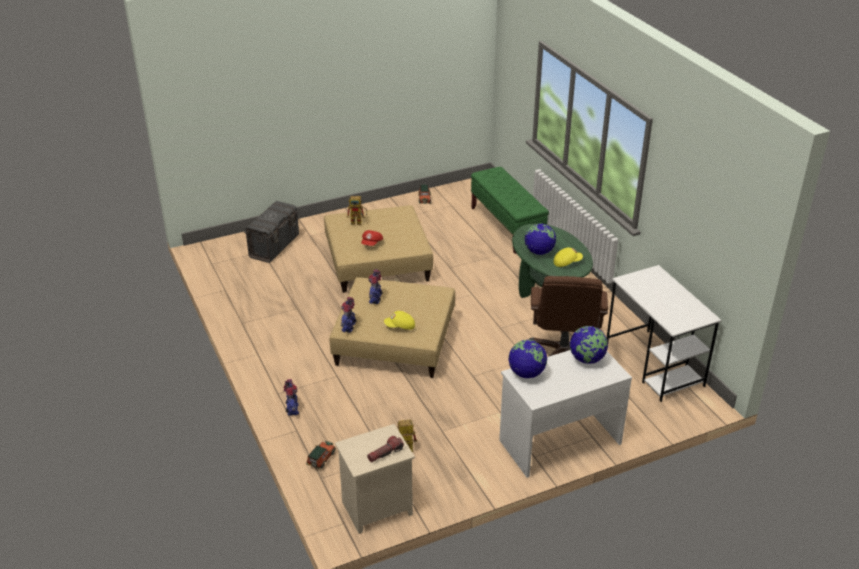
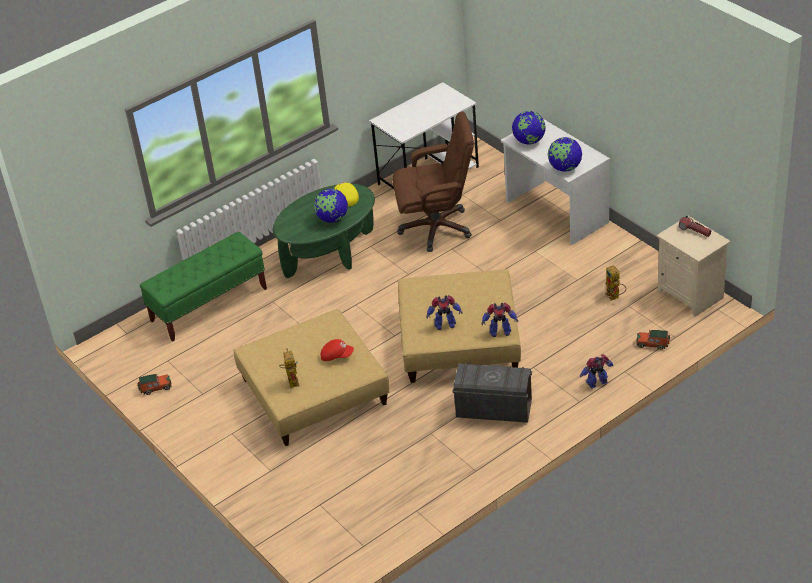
camera: 100 degrees left, 5 degrees up
grey storage box [244,201,299,263] -> grey storage box moved to [452,363,532,423]
yellow cap [384,311,415,330] -> none

